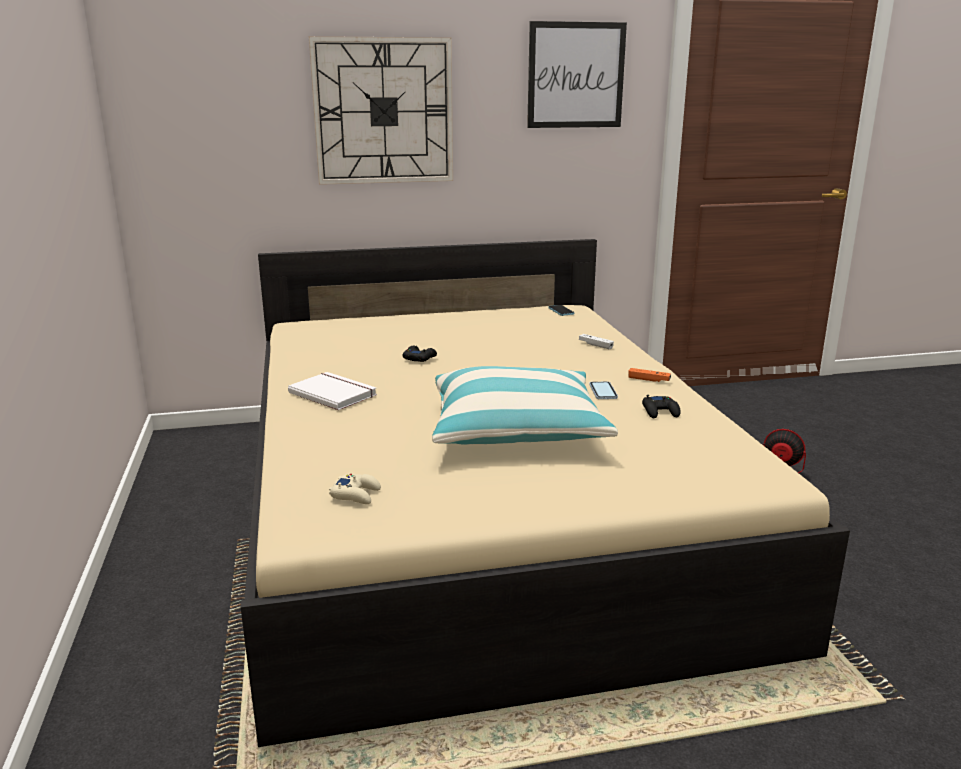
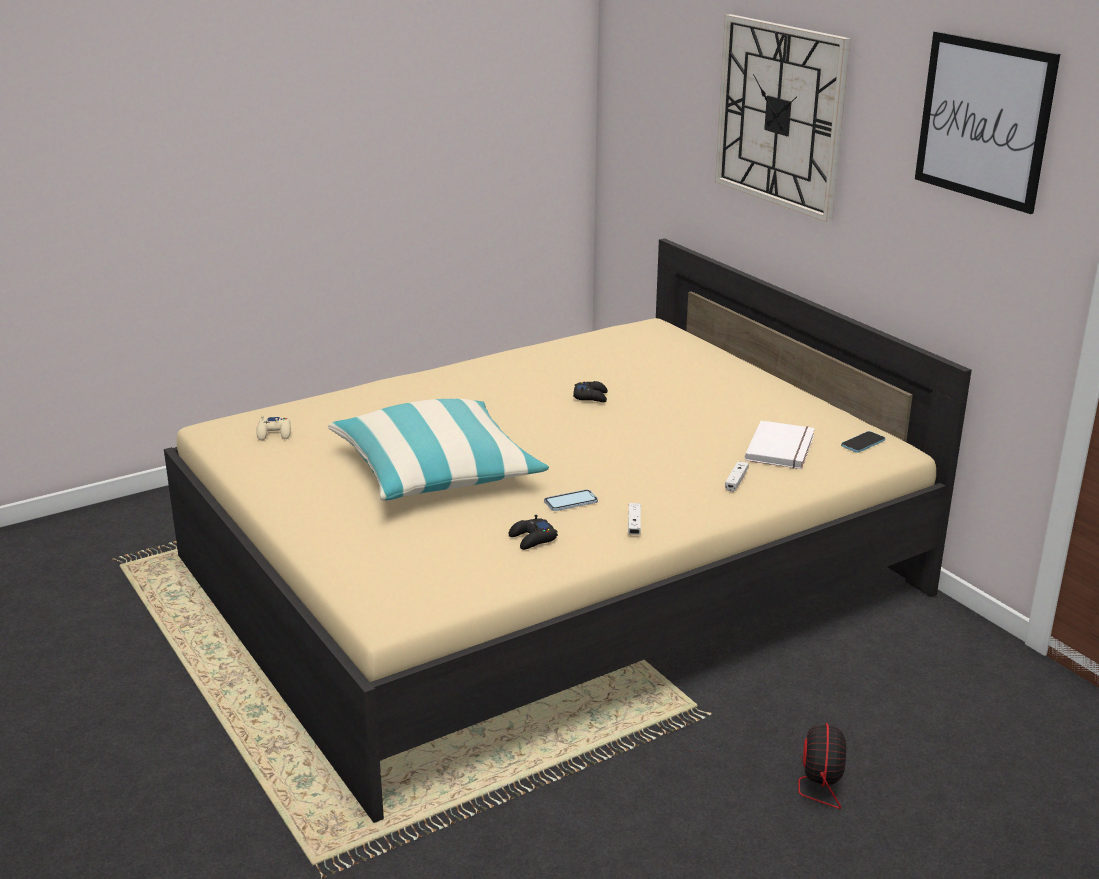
camera: 70 degrees right, 5 degrees up
white book [288,372,377,410] -> white book moved to [745,421,815,469]
orange game controller [628,368,671,382] -> white game controller [628,503,641,535]

